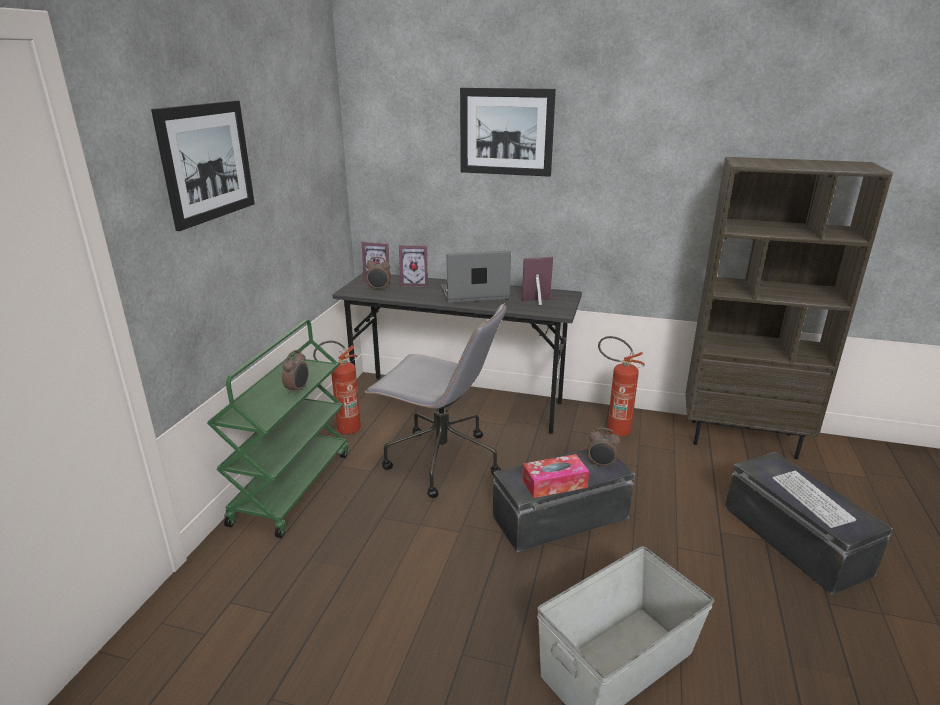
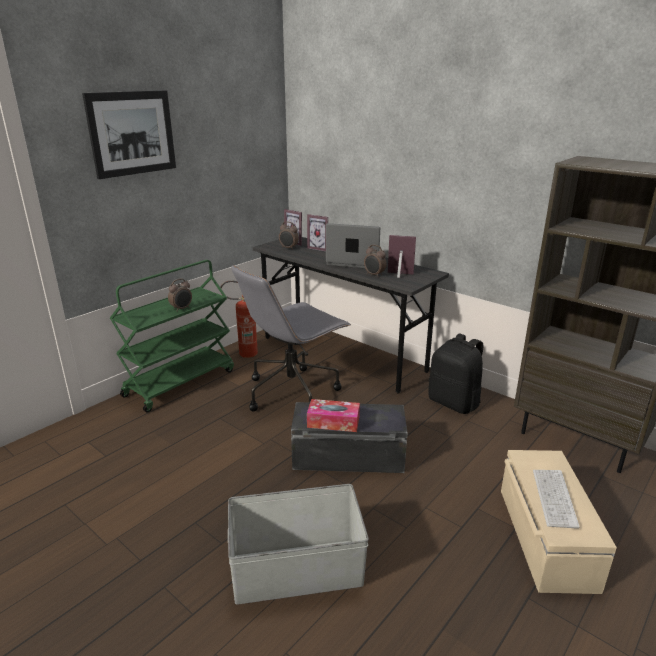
camera: 25 degrees right, 0 degrees up
grey office chair [365,303,506,498] -> grey office chair turned 90 degrees clockwise [232,265,351,412]
picture [460,88,556,177] -> none
alarm clock [587,428,620,468] -> alarm clock moved to [364,245,387,277]
fire extinguisher [598,336,645,436] -> black backpack [428,333,483,414]
black storage box [725,452,893,595] -> beige storage box [501,450,617,594]

